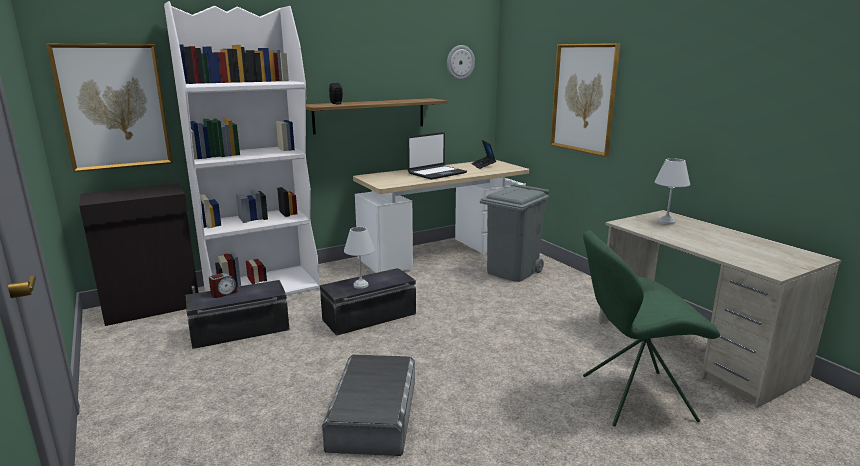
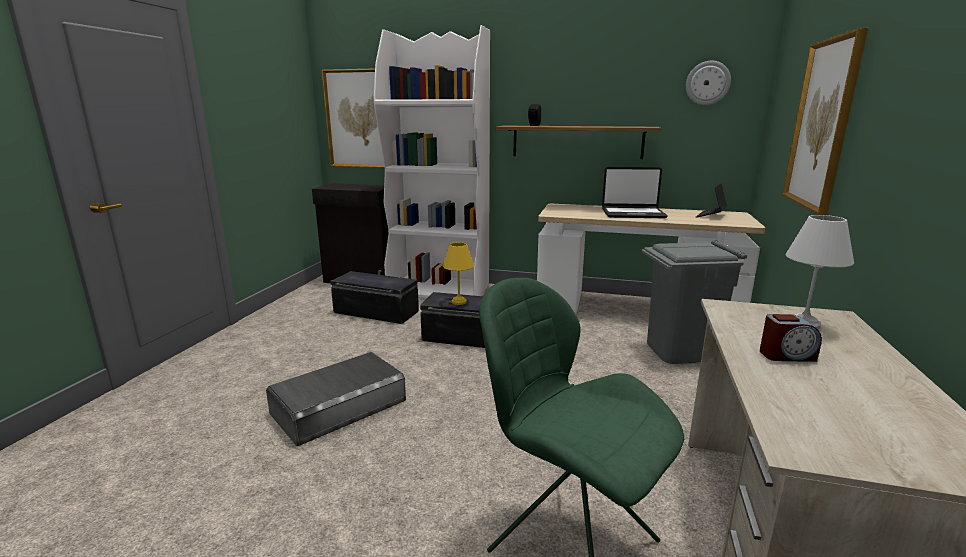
camera: 45 degrees right, 0 degrees up
alarm clock [209,273,237,298] -> alarm clock moved to [760,314,822,362]
white table lamp [344,227,375,289] -> yellow table lamp [443,242,474,305]

